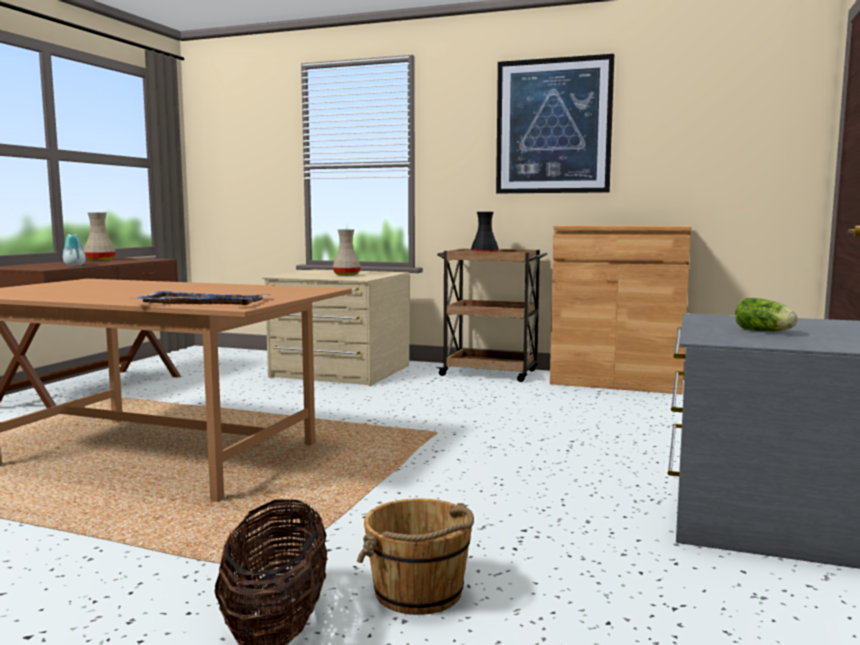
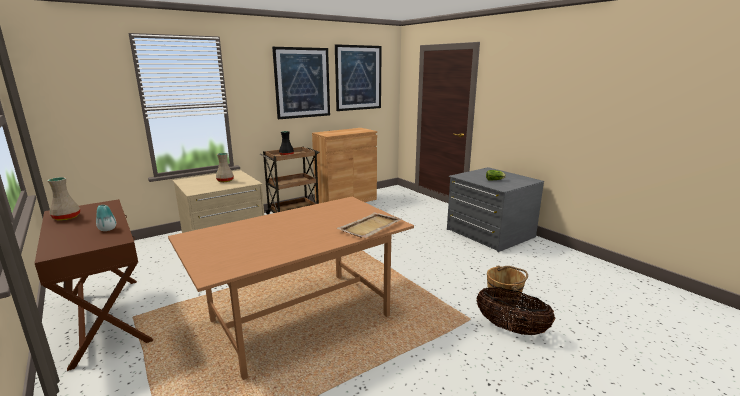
camera: 55 degrees left, 10 degrees up
blue tray [134,291,271,305] -> beige tray [336,213,402,238]
none -> picture [335,44,382,111]

